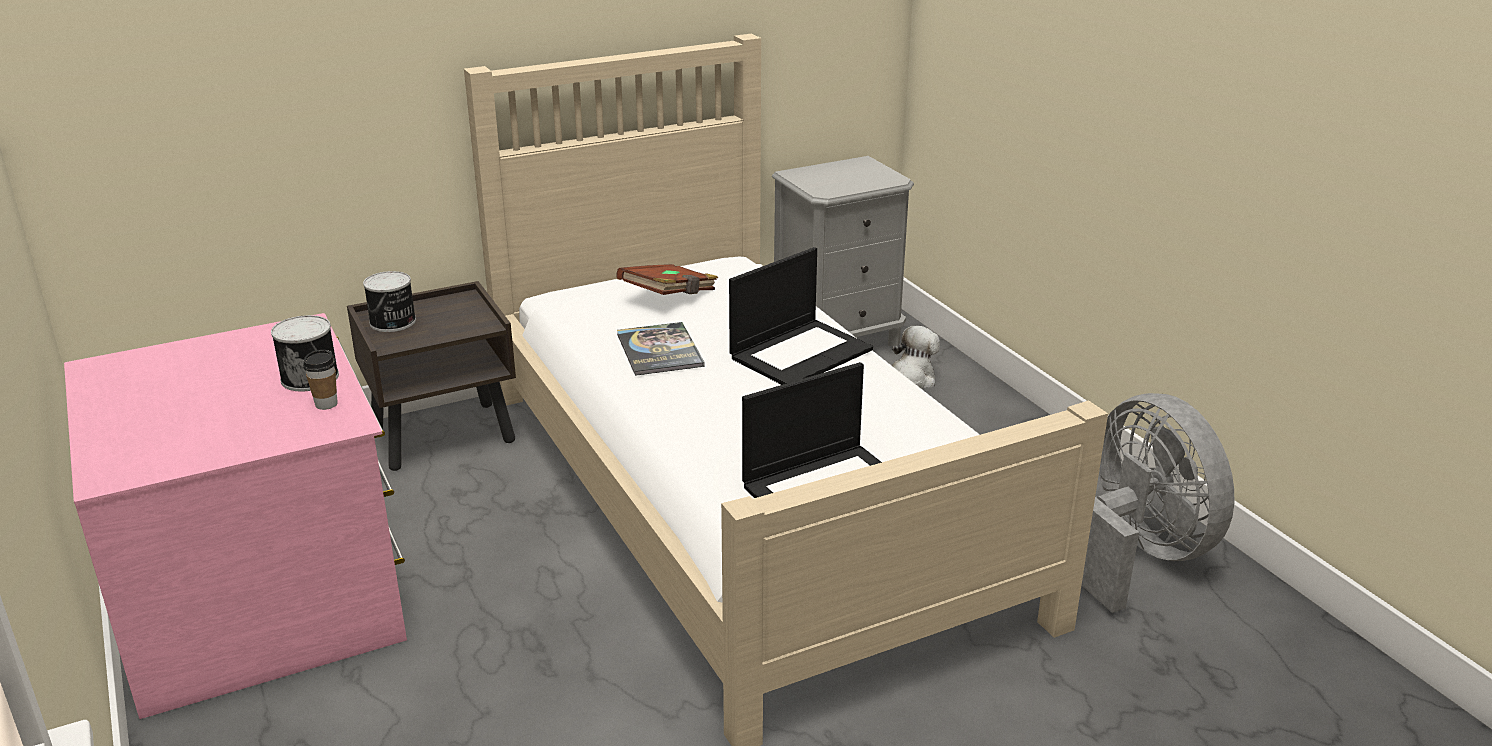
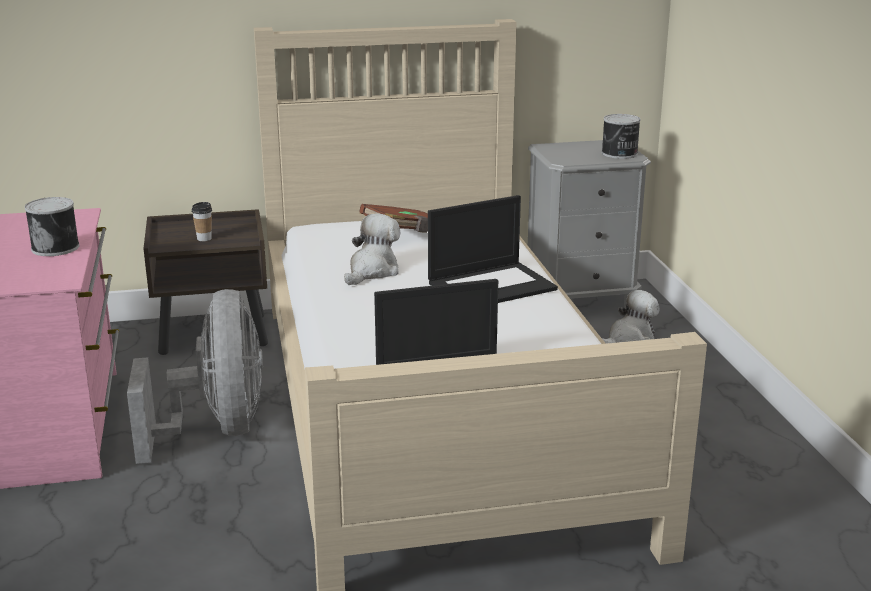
camera: 15 degrees right, 5 degrees down
cup [303,350,338,410] -> cup moved to [192,202,212,241]
can [363,271,416,332] -> can moved to [602,114,641,159]
book [617,322,705,376] -> plush toy [344,213,400,285]
grey fan [1081,393,1234,613] -> grey fan moved to [127,289,263,464]

